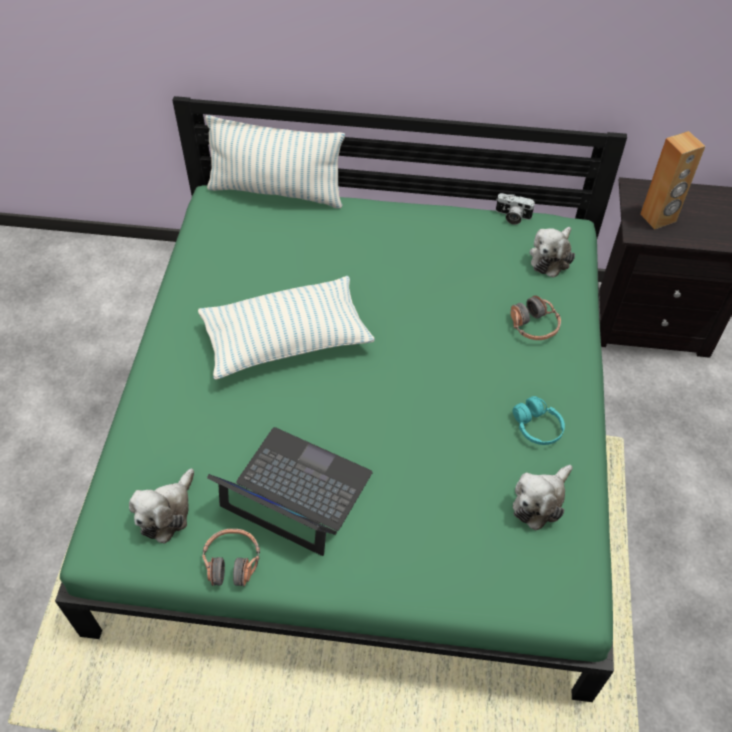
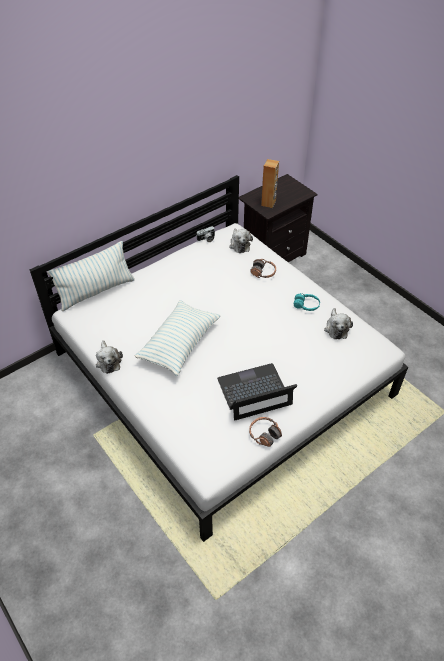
camera: 45 degrees left, 5 degrees down
green bed [55,96,627,702] -> white bed [30,175,408,542]
plush toy [129,468,194,544] -> plush toy moved to [96,340,123,374]

